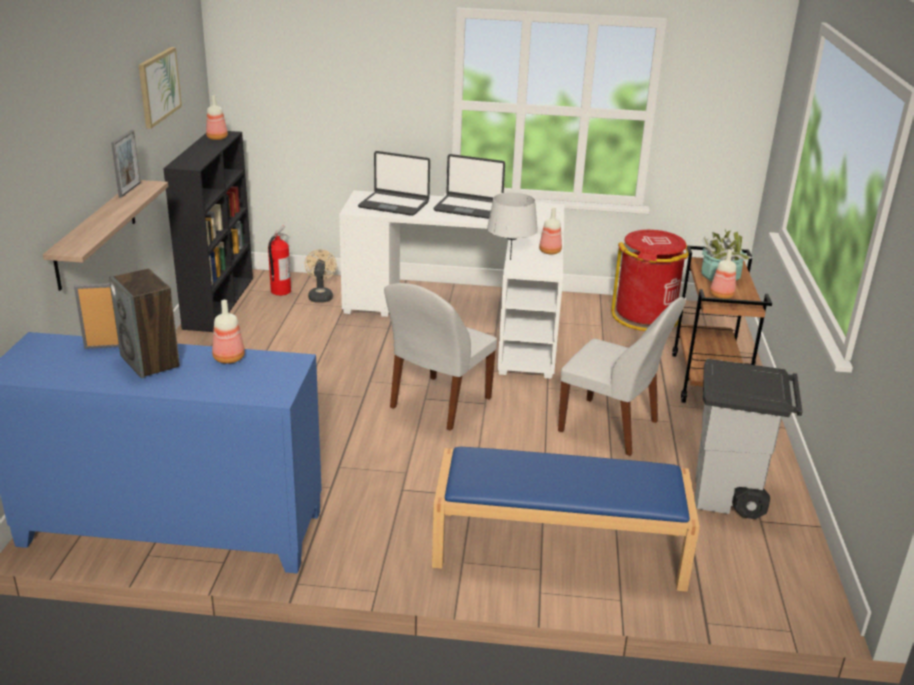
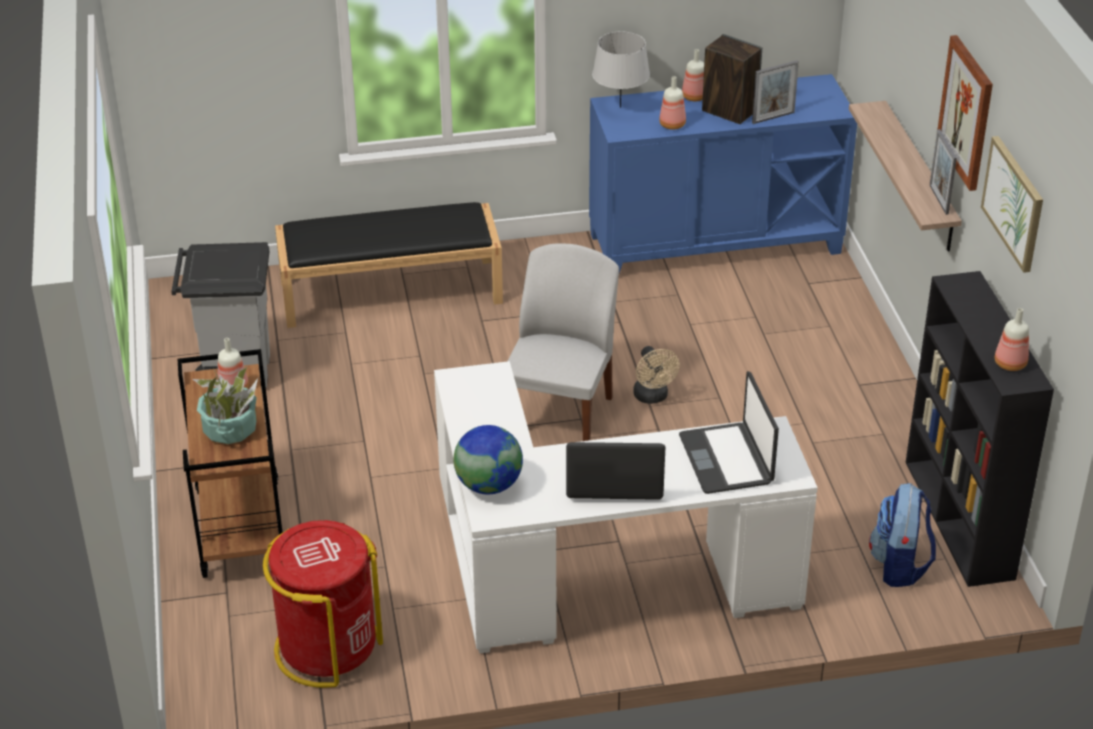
camera: 165 degrees right, 10 degrees up
fire extinguisher [268,226,291,296] -> backpack [869,483,936,587]
beige fan [304,249,337,303] -> beige fan moved to [633,346,680,404]
laptop [358,151,430,216] -> laptop turned 105 degrees counterclockwise [679,371,779,494]
blue bench [432,447,700,592] -> black bench [275,202,503,328]
grey table lamp [487,192,538,260] -> grey table lamp moved to [592,31,650,108]
bottle [539,208,562,255] -> bottle moved to [682,49,704,101]
white chair [558,297,685,456] -> none
none -> globe [454,425,523,494]
none -> picture [937,35,993,191]

